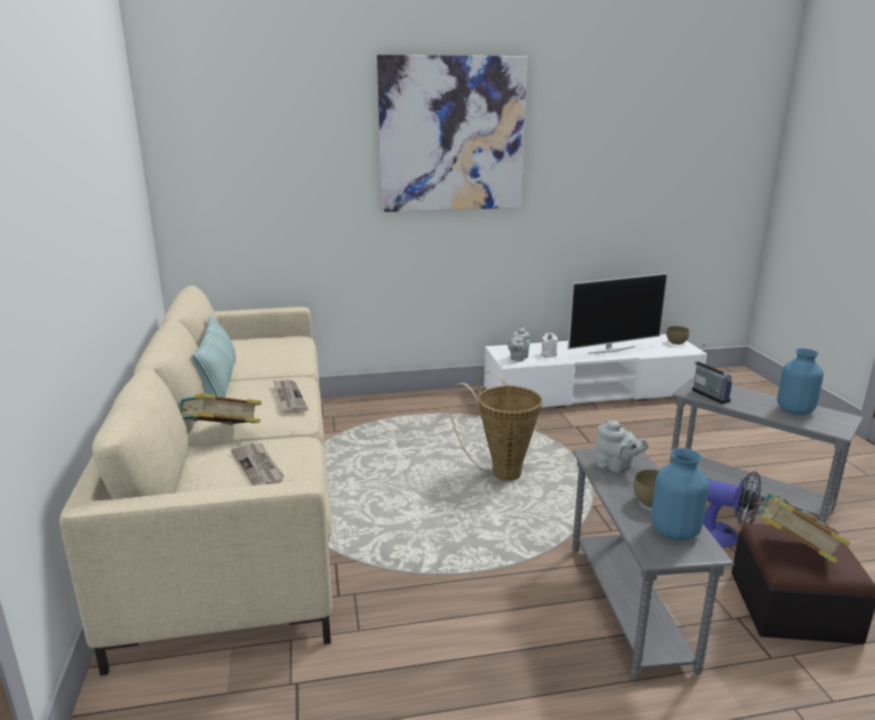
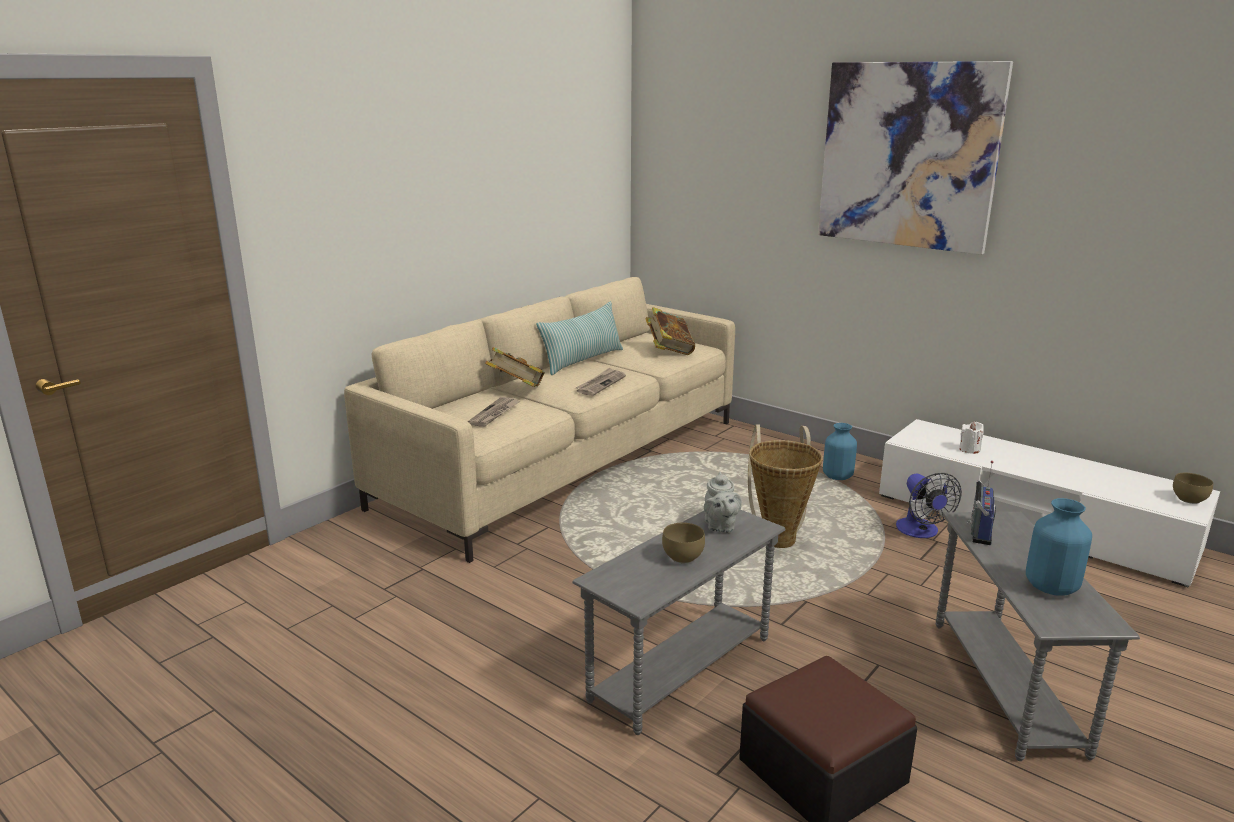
camera: 50 degrees right, 0 degrees up
grey teapot [507,327,530,362] -> none
television [568,273,668,354] -> none
blue vase [651,448,709,540] -> blue vase moved to [823,423,857,480]
fan [703,471,761,546] -> fan moved to [896,473,962,538]
book [754,493,850,564] -> book moved to [646,307,695,355]

